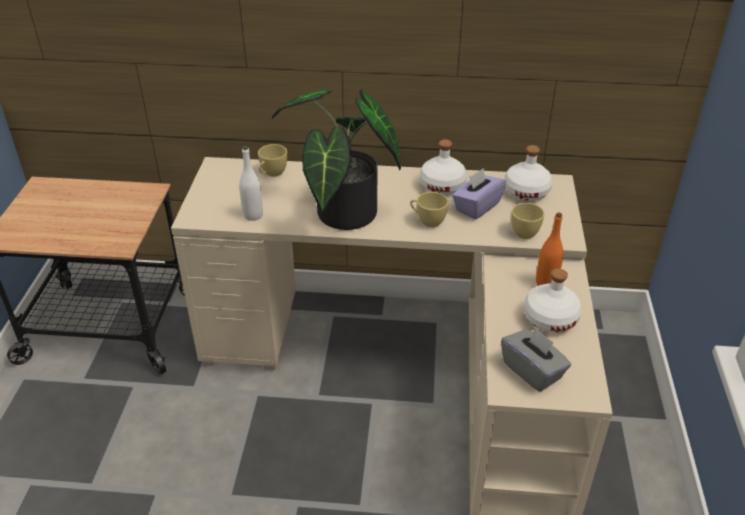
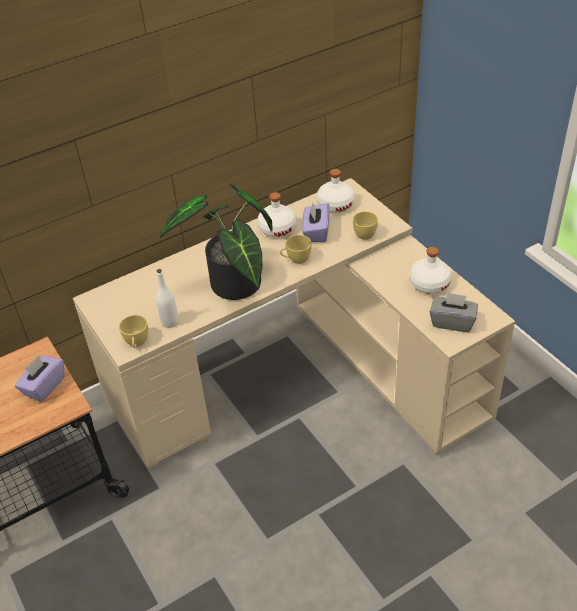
camera: 35 degrees left, 5 degrees up
yellow cup [258,144,287,177] -> yellow cup moved to [119,315,148,348]
orange bottle [536,213,564,286] -> none
none -> purple tissue box [15,355,65,402]

